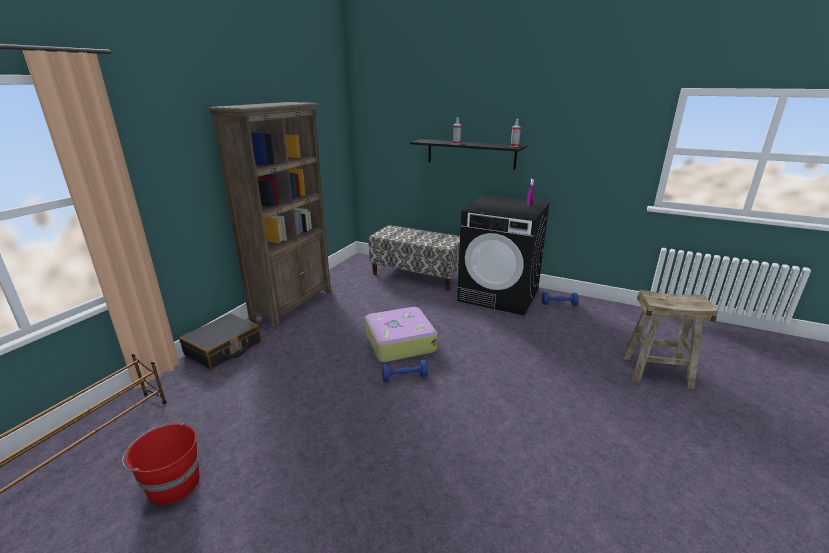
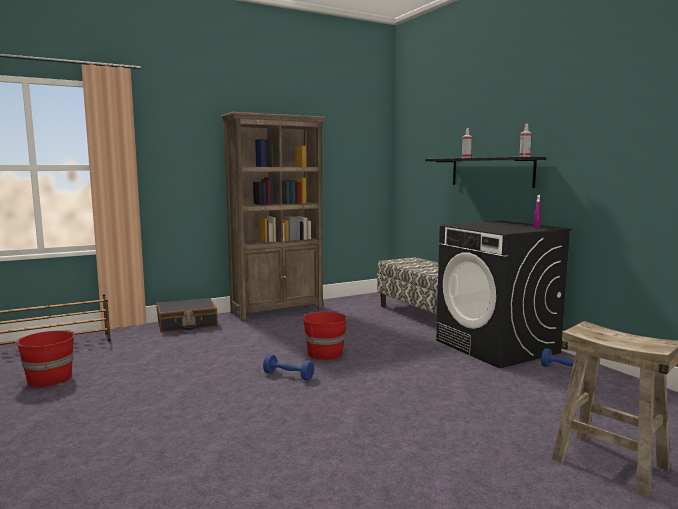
camera: 35 degrees right, 15 degrees down
suitcase [365,307,438,362] -> red bucket [303,312,349,360]

